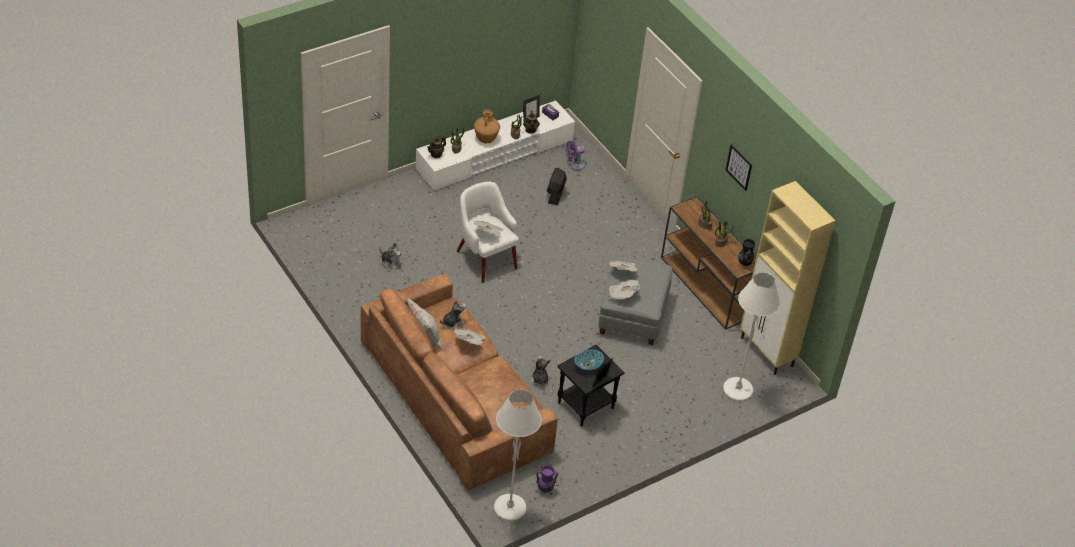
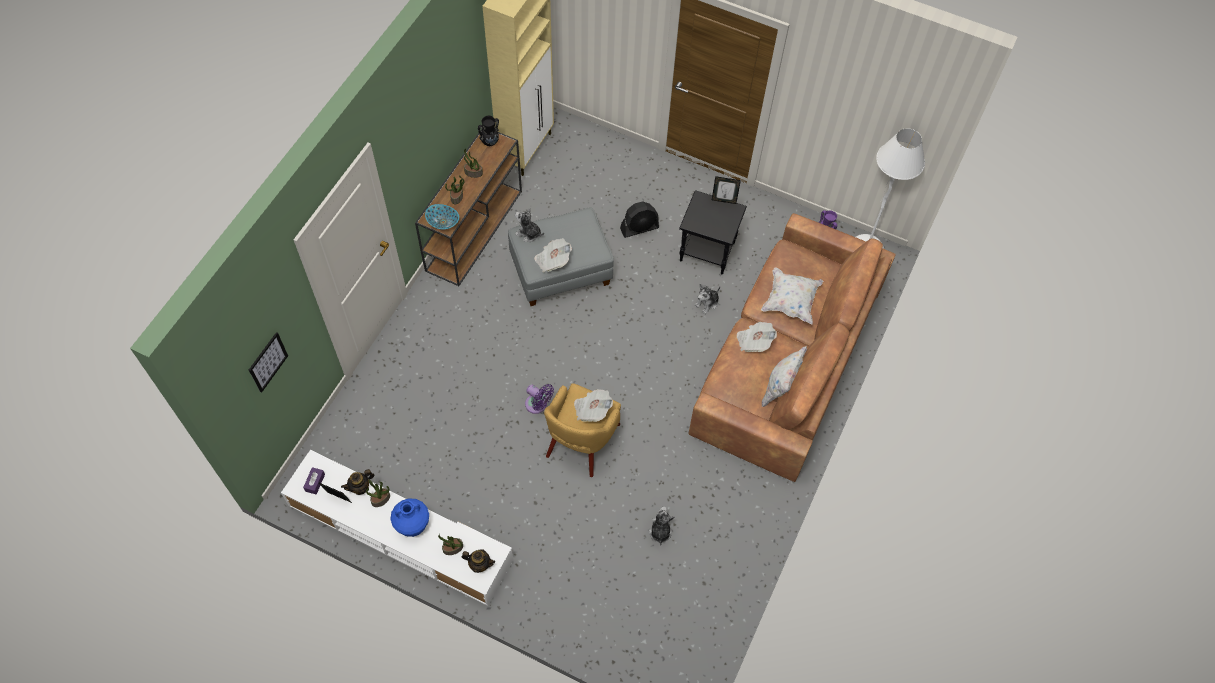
camera: 120 degrees left, 15 degrees up
plush toy [440,300,466,330] -> plush toy moved to [515,208,544,242]
white armchair [457,182,519,283] -> yellow armchair [544,383,621,477]
brown vase [474,110,500,143] -> blue vase [390,499,429,537]
black fan [547,168,567,205] -> black fan moved to [620,201,659,238]
purple fan [565,141,585,170] -> purple fan moved to [525,384,554,414]
bowl [574,350,604,371] -> bowl moved to [425,204,459,230]
newspaper [609,280,640,299] -> none
white floor lamp [723,272,780,401] -> none
picture [725,144,752,191] -> picture moved to [249,332,288,393]
none -> white pillow [761,267,823,324]

